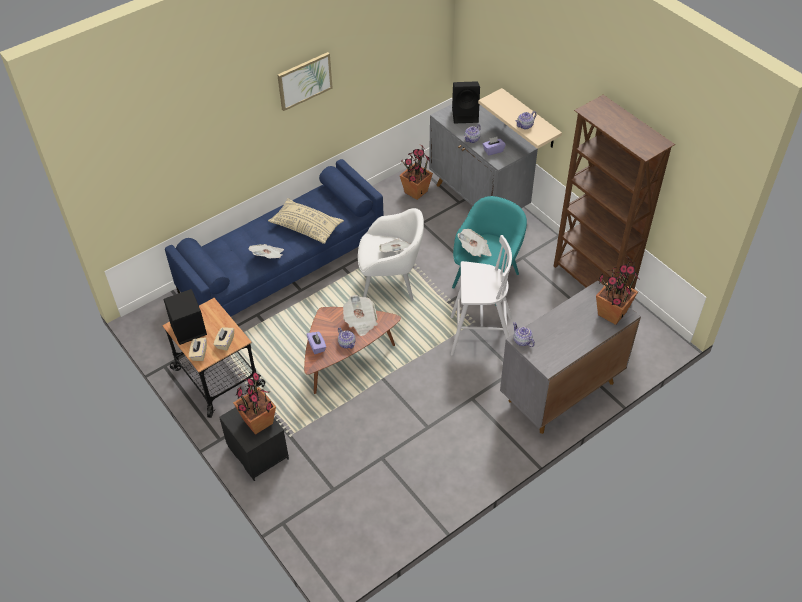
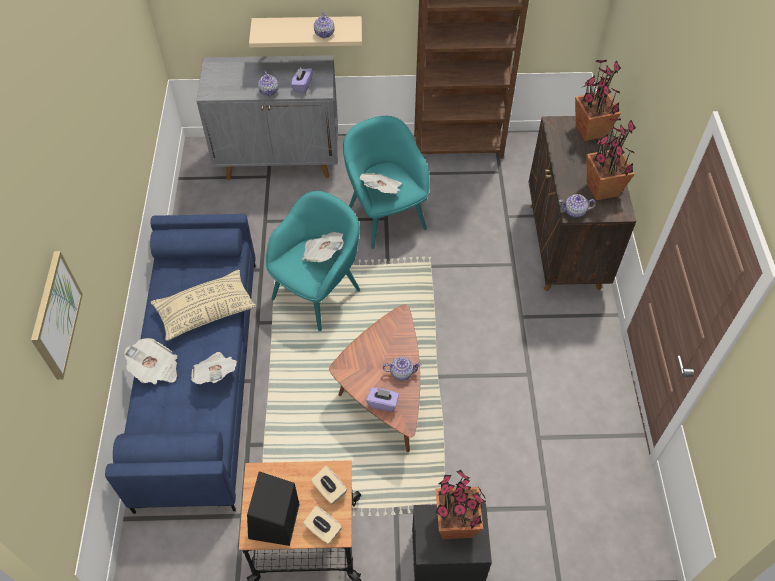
camera: 55 degrees left, 5 degrees up
picture [277,52,333,111] -> picture moved to [31,251,83,380]
newspaper [343,295,378,336] -> newspaper moved to [124,338,177,384]
white armchair [358,208,424,301] -> turquoise armchair [266,191,360,332]
potted plant [400,145,433,200] -> potted plant moved to [587,118,636,200]
white stool [451,235,512,355] -> none
black speaker [452,81,480,124] -> none
grey cabinet [500,280,641,434] -> brown cabinet [528,116,636,291]

